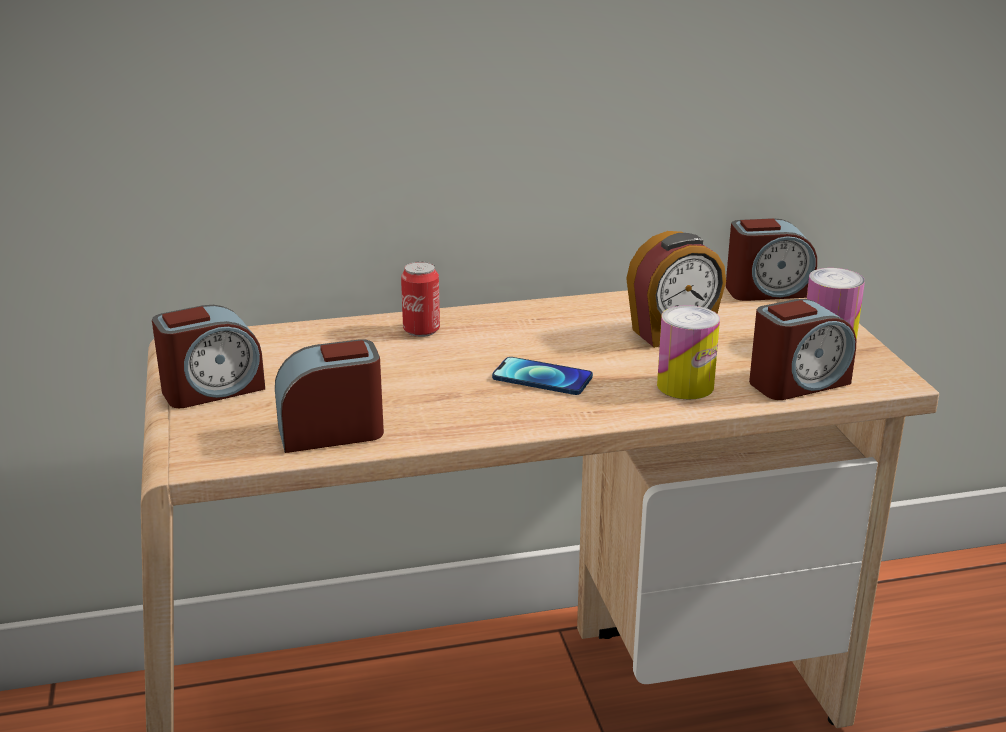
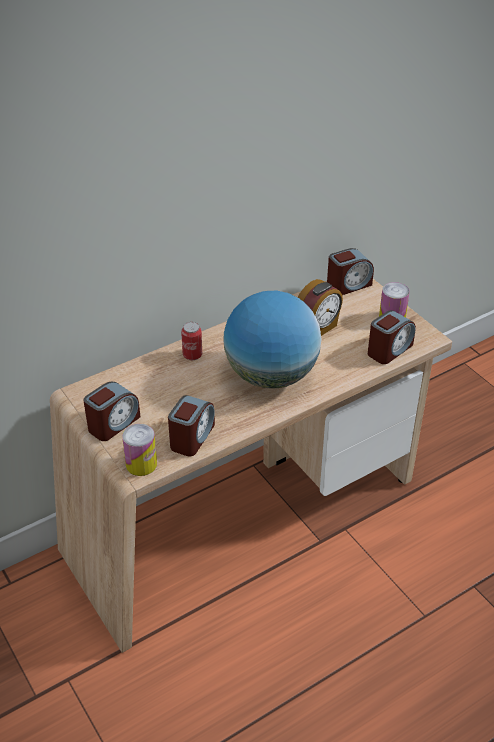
camera: 20 degrees left, 15 degrees up
alarm clock [275,339,384,453] -> alarm clock turned 150 degrees clockwise [168,395,215,456]
phone [492,357,593,395] -> globe [223,291,322,389]
can [657,305,720,400] -> can moved to [122,424,157,476]

